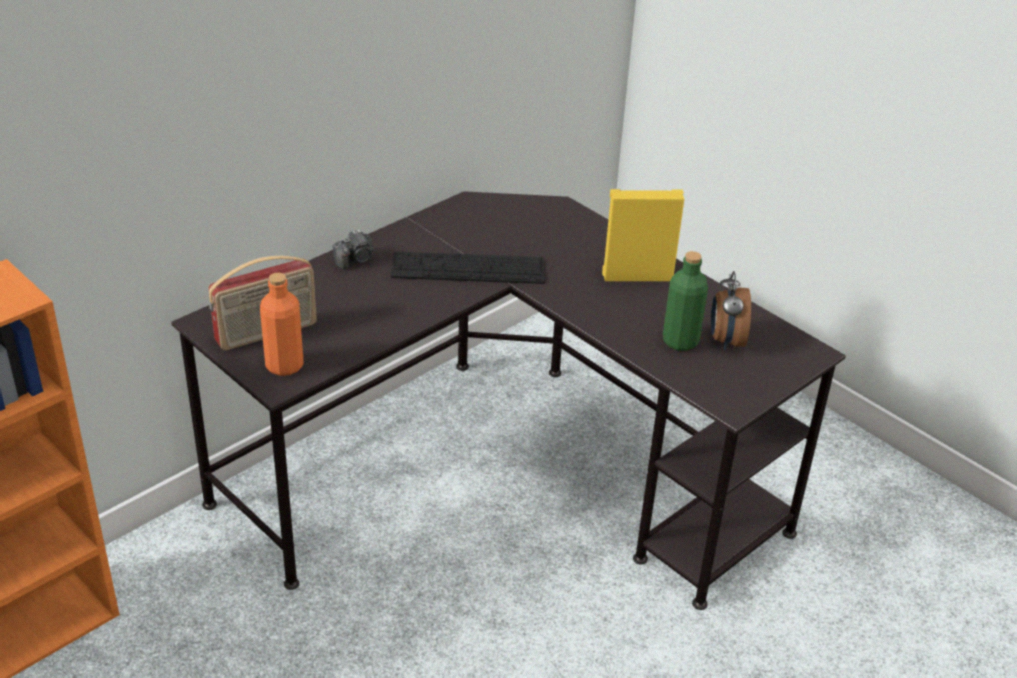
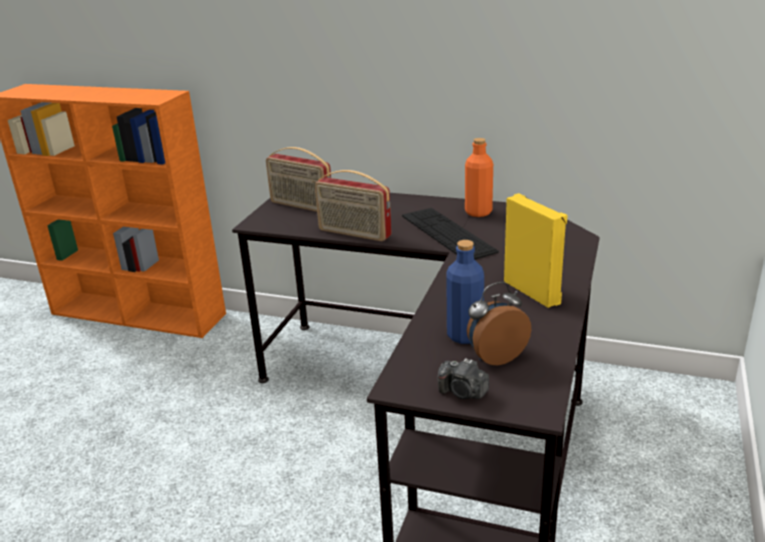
camera: 65 degrees right, 10 degrees down
orange bottle [260,273,304,376] -> orange bottle moved to [465,138,493,217]
camera [333,229,374,269] -> camera moved to [438,358,489,399]
green bottle [663,251,708,351] -> blue bottle [446,240,484,344]
none -> radio [315,170,392,241]

